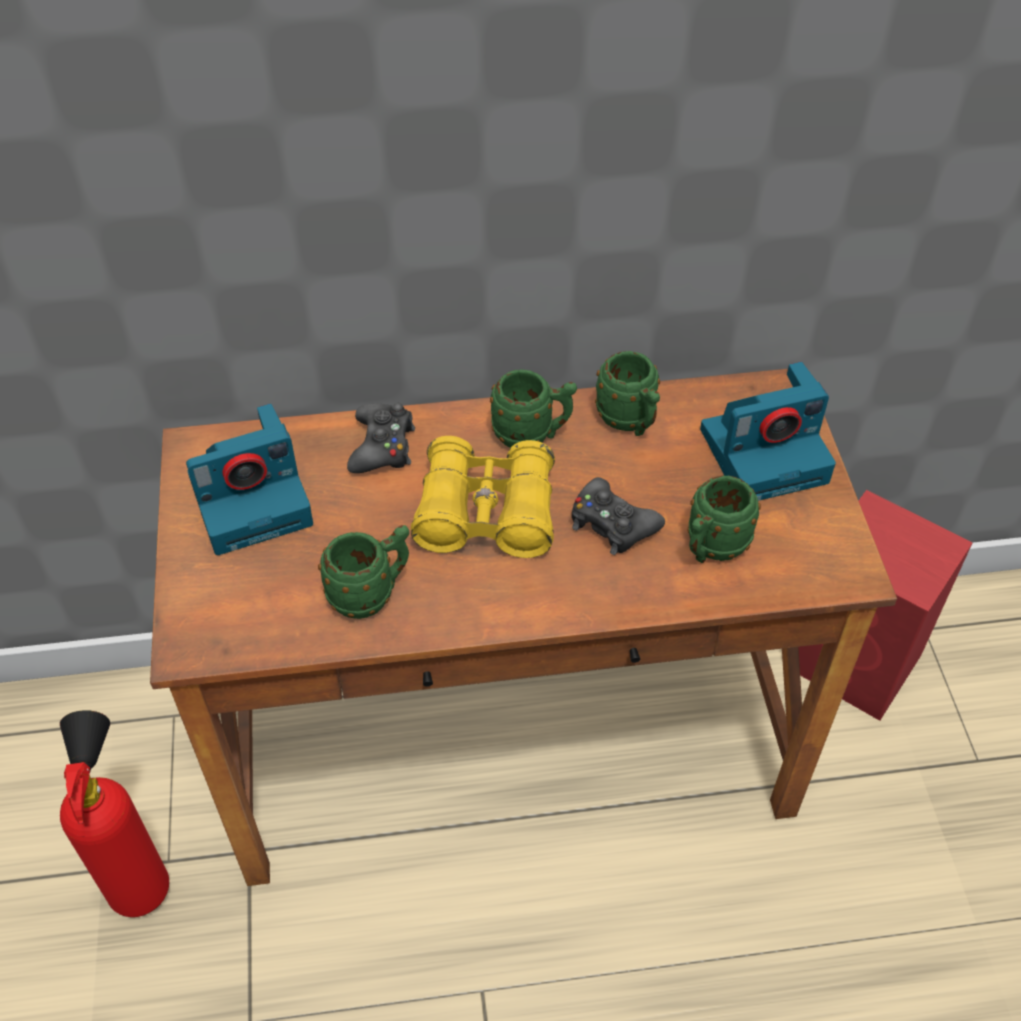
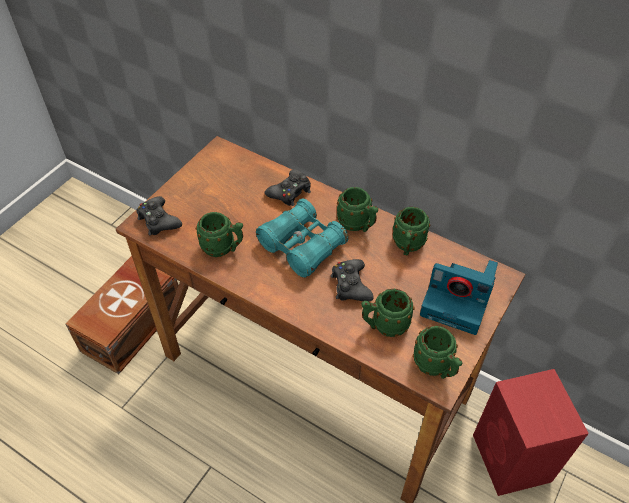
camera: 40 degrees right, 0 degrees up
fire extinguisher [60,710,169,917] -> brown storage box [66,256,179,374]
camera [186,404,313,555] -> none
yellow binoculars [411,436,555,558] -> turquoise binoculars [256,199,349,278]
none -> black game controller [136,196,182,235]
none -> green mug [413,326,462,379]

